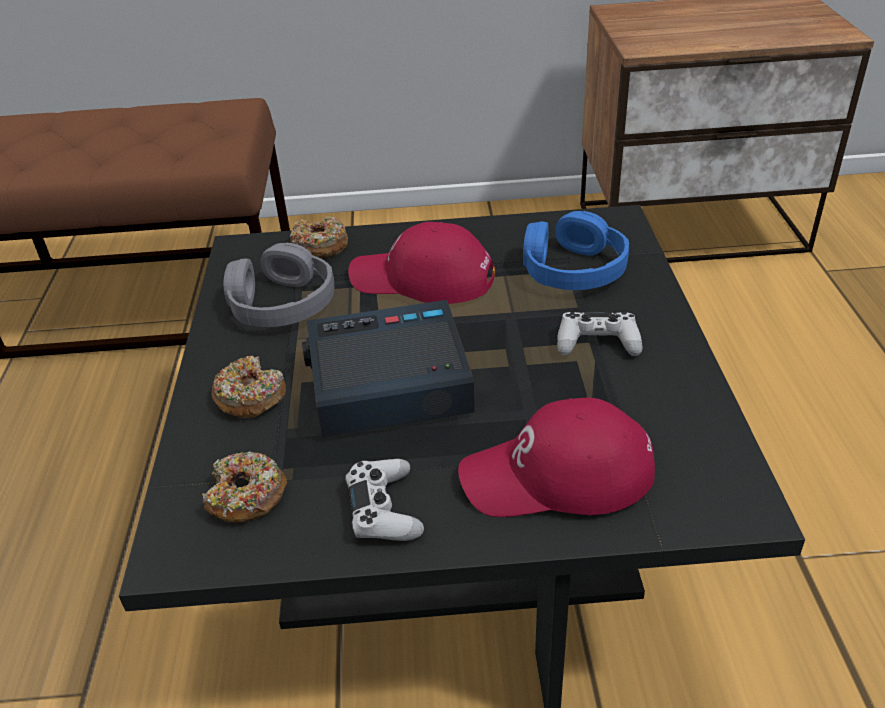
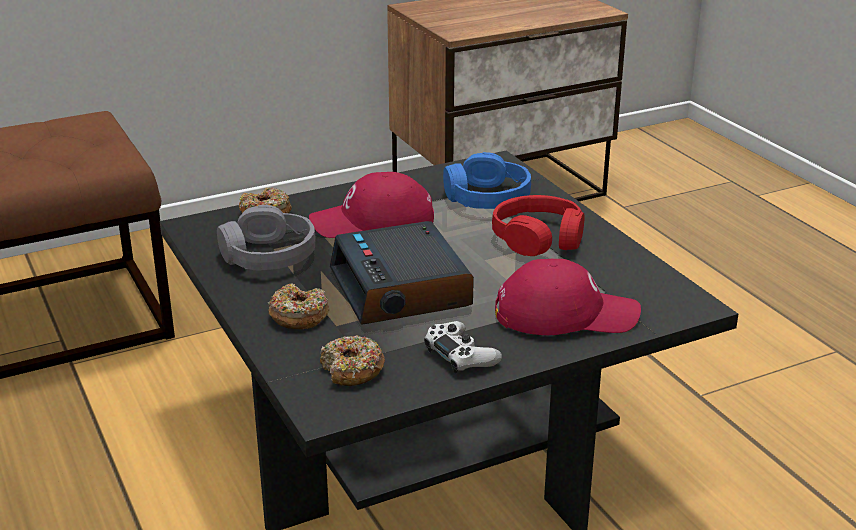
camera: 25 degrees left, 10 degrees down
alarm clock [302,300,475,437] -> alarm clock turned 75 degrees counterclockwise [330,221,474,325]
red cap [458,398,655,517] -> red cap turned 150 degrees counterclockwise [495,259,641,335]
white game controller [557,312,642,356] -> red headphones [492,195,584,256]

